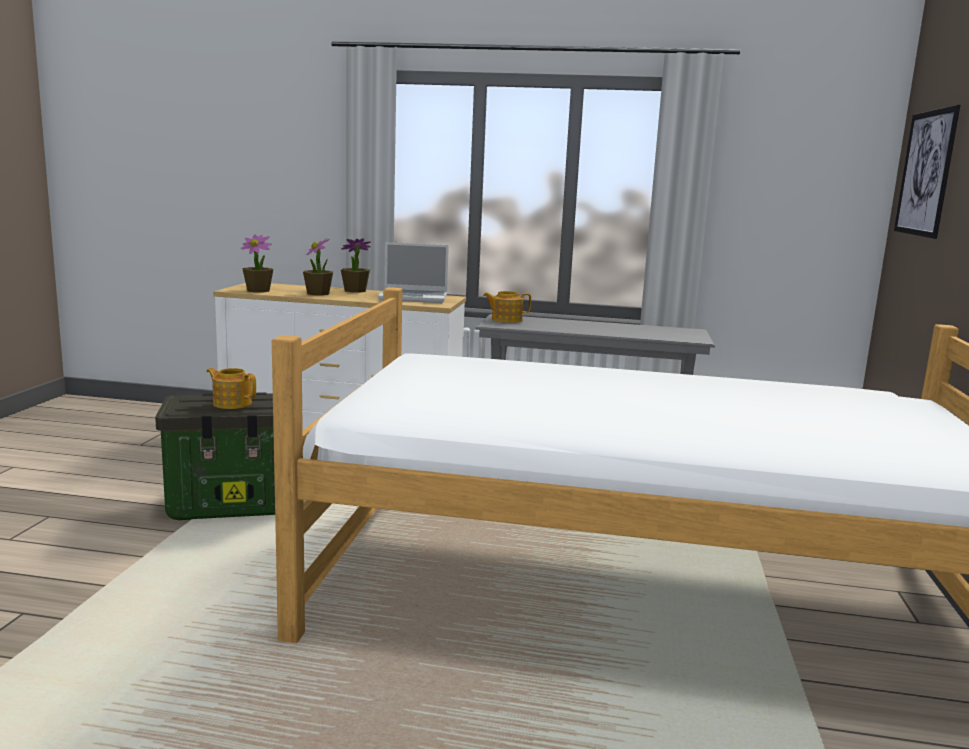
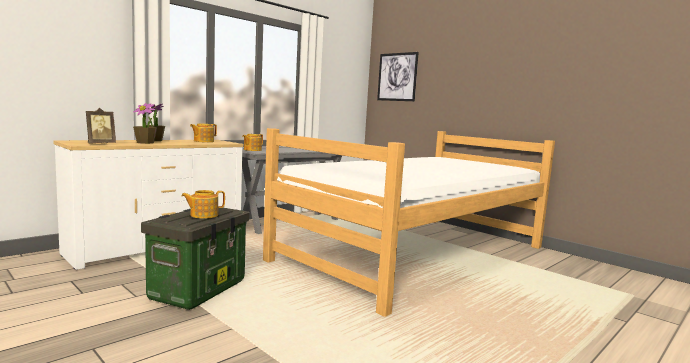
camera: 55 degrees left, 5 degrees down
potted plant [241,234,273,293] -> picture frame [86,108,116,143]
laptop [378,242,449,303] -> teapot [190,124,217,142]

